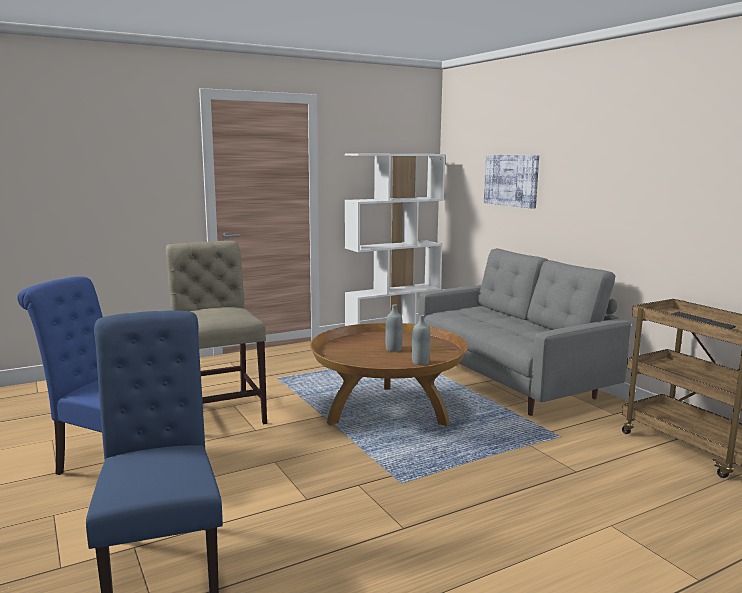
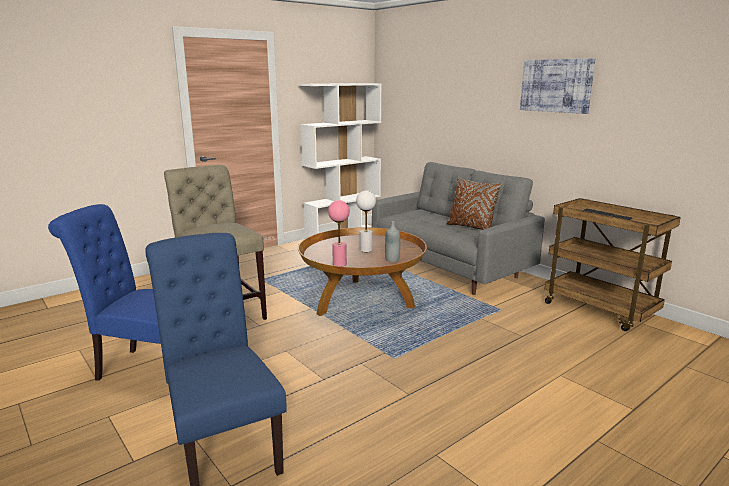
camera: 10 degrees left, 5 degrees up
grey bottle [385,304,403,352] -> white table lamp [356,191,376,252]
picture [484,155,539,209] -> picture moved to [520,58,595,114]
none -> pink table lamp [328,200,350,266]
none -> brown pillow [446,177,502,230]

